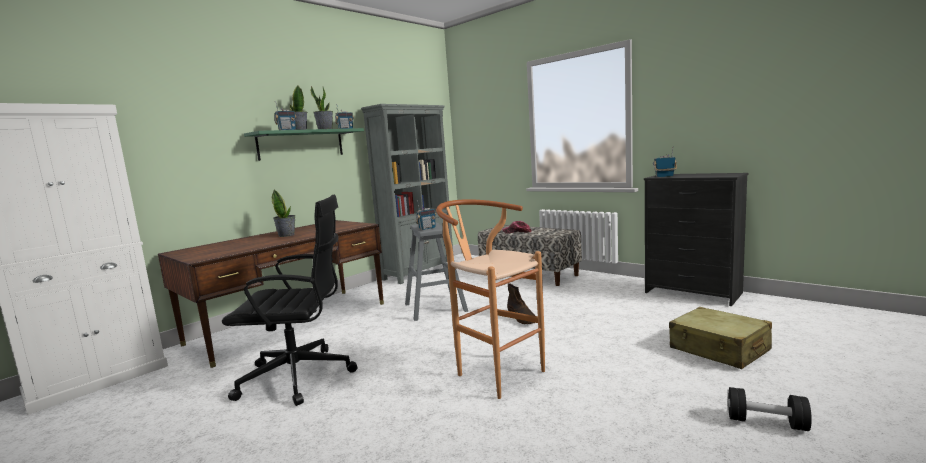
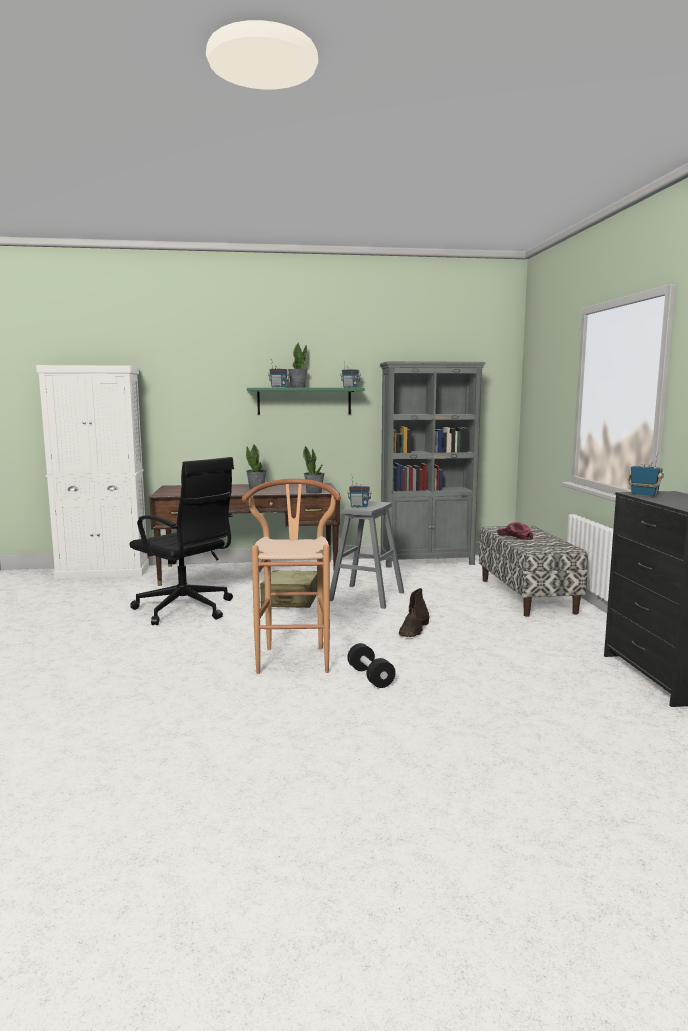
camera: 40 degrees right, 0 degrees up
potted plant [310,86,333,129] -> potted plant moved to [303,446,325,493]
beige suitcase [669,307,772,369] -> beige suitcase moved to [260,570,317,608]
black dumbbell [728,387,812,431] -> black dumbbell moved to [347,643,395,688]

